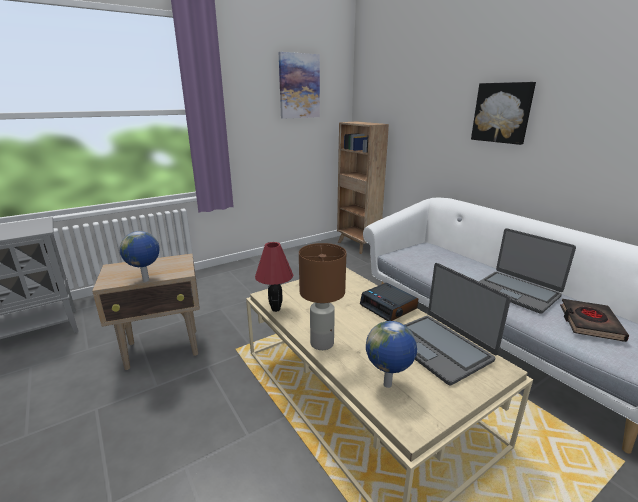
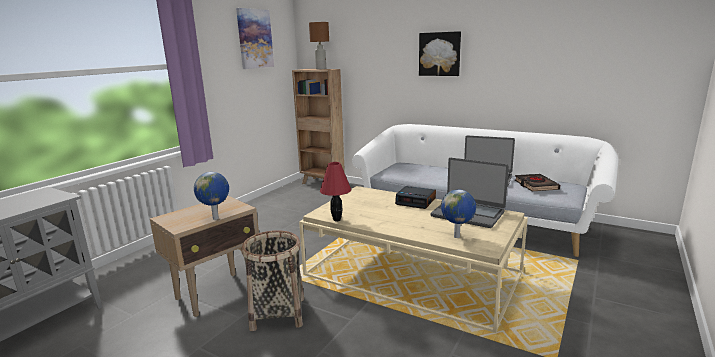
camera: 25 degrees left, 5 degrees down
brown table lamp [299,243,346,350] -> brown table lamp moved to [309,22,329,69]
none -> basket [242,230,304,331]

